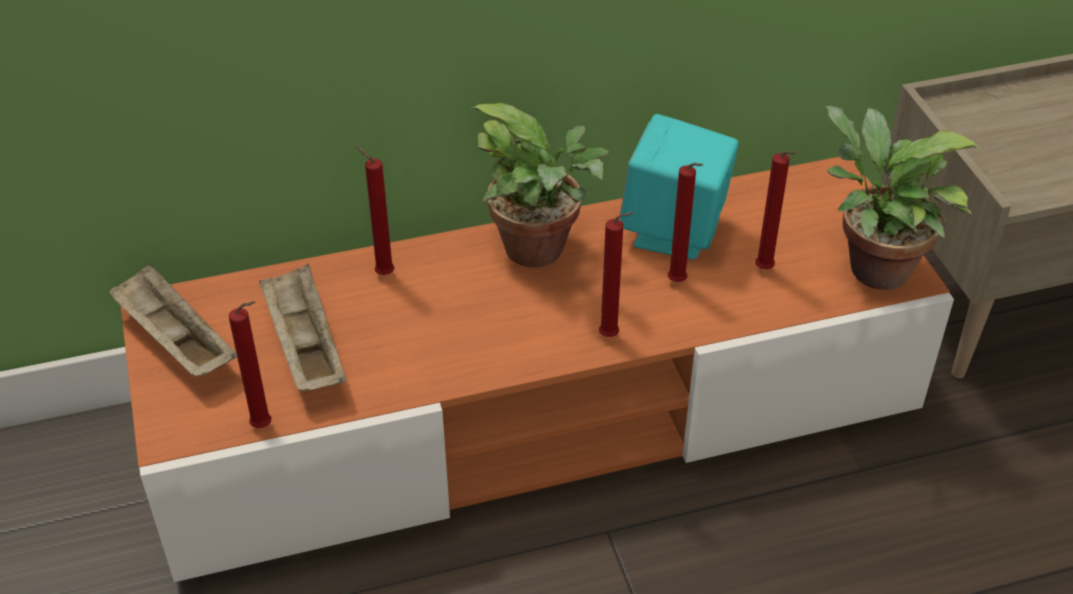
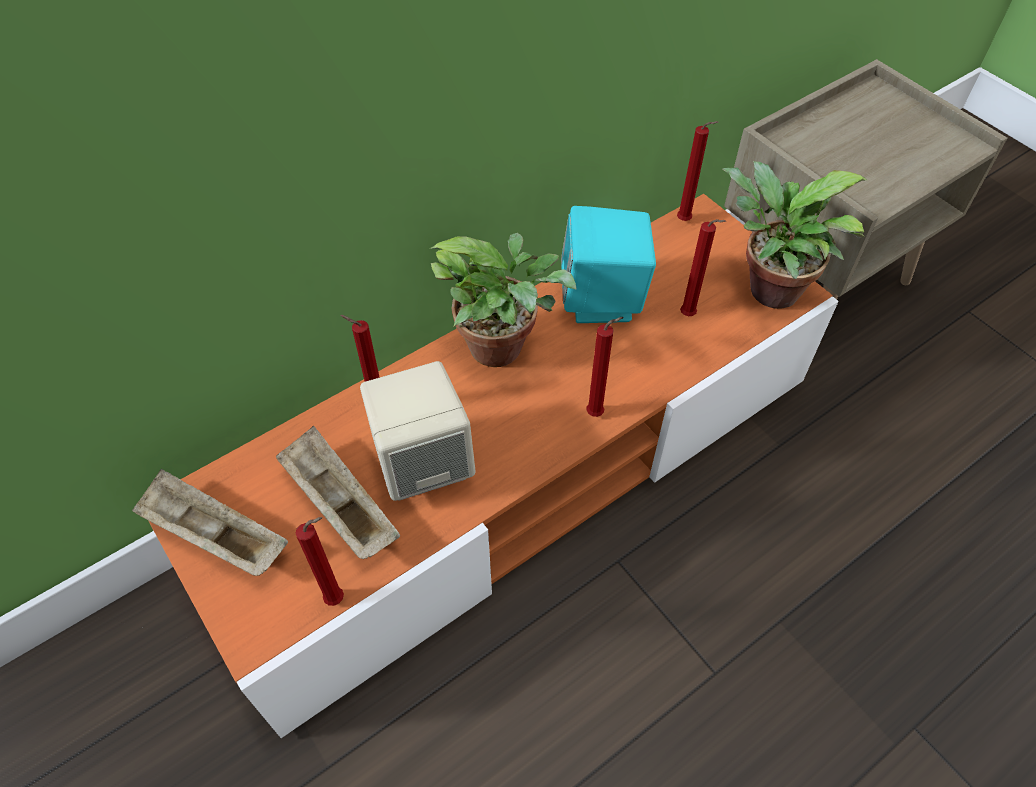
camera: 20 degrees left, 10 degrees up
red candle [668,163,703,282] -> red candle moved to [677,121,719,221]
none -> beige speaker [360,361,476,501]

